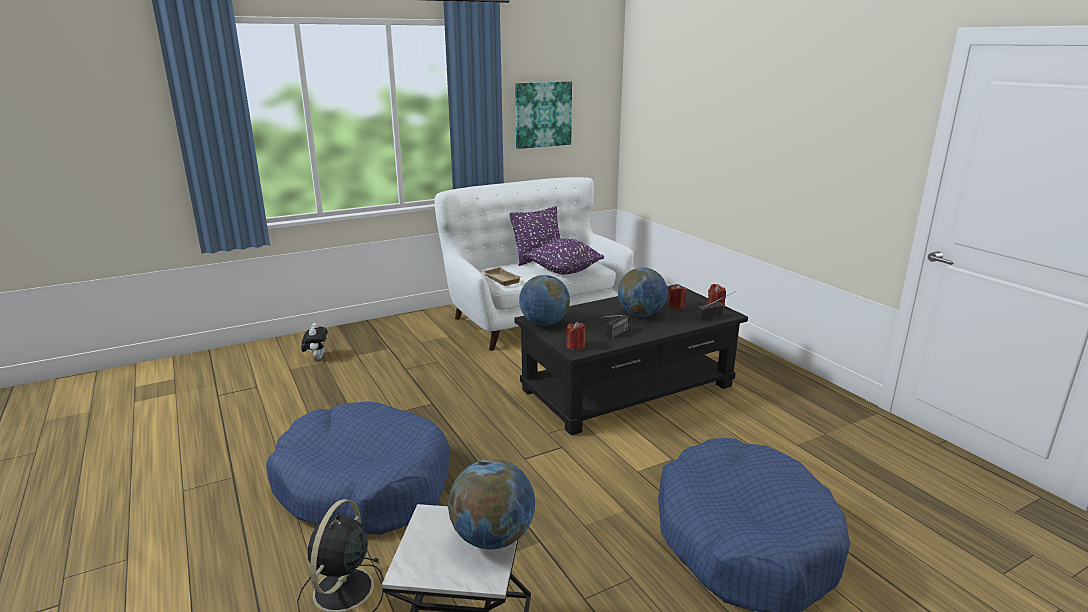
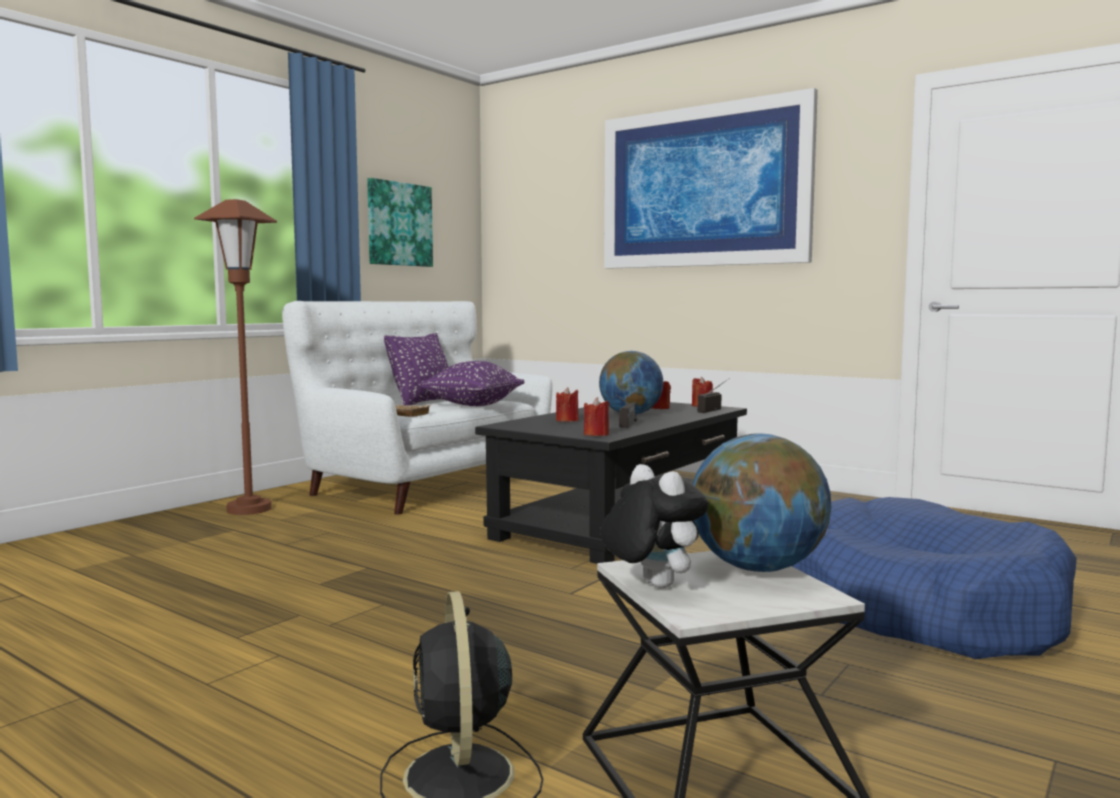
camera: 25 degrees left, 15 degrees down
blue dog bed [266,401,449,535] -> none
plush toy [301,323,328,360] -> plush toy moved to [600,464,708,588]
globe [519,275,570,326] -> none
none -> brown floor lamp [194,199,277,515]
none -> red candle [556,387,579,422]
none -> picture [604,88,818,269]

